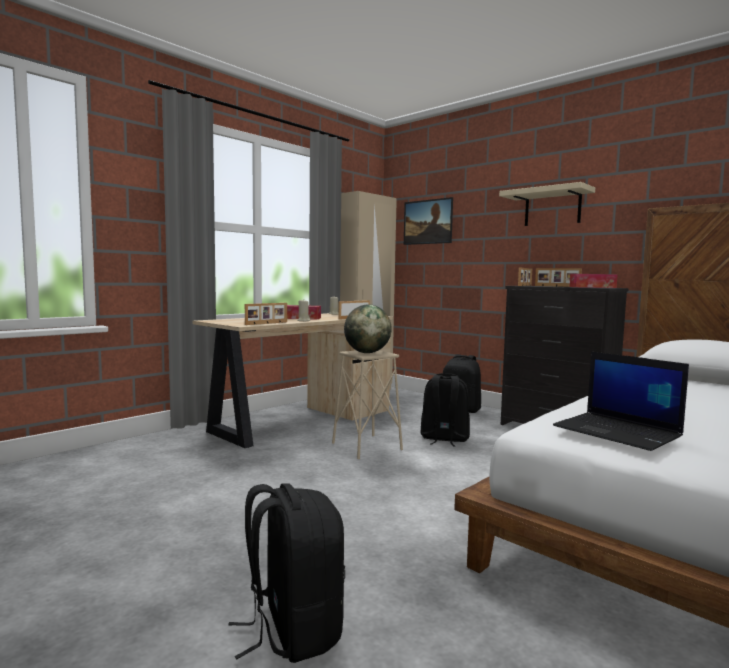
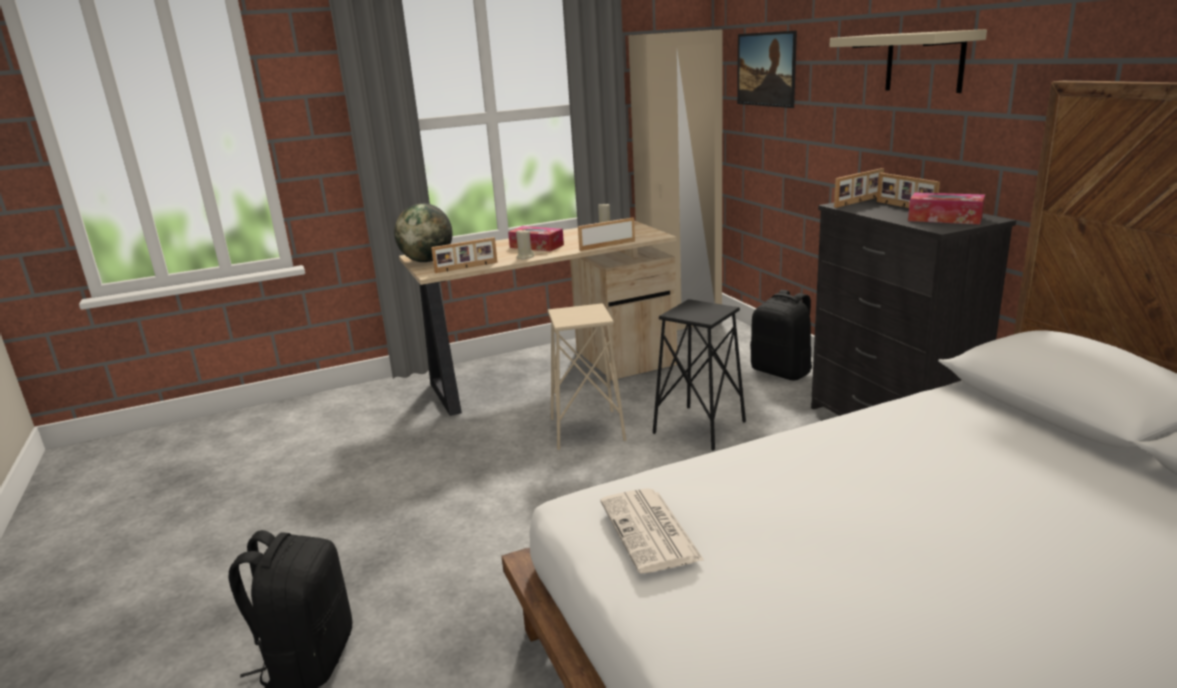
camera: 25 degrees right, 15 degrees up
globe [344,304,392,353] -> globe moved to [394,203,453,262]
black backpack [420,373,470,447] -> black stool [653,299,746,451]
laptop [553,352,689,451] -> newspaper [600,488,704,573]

